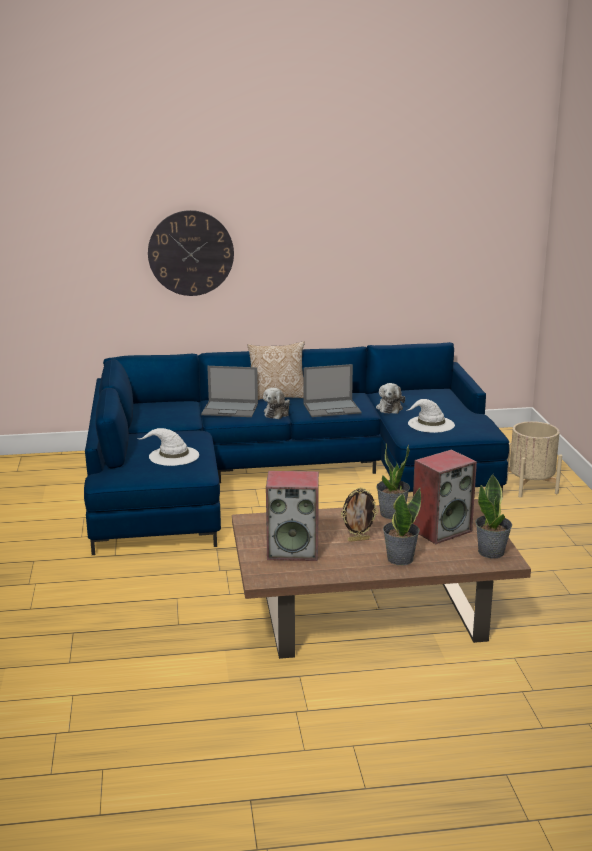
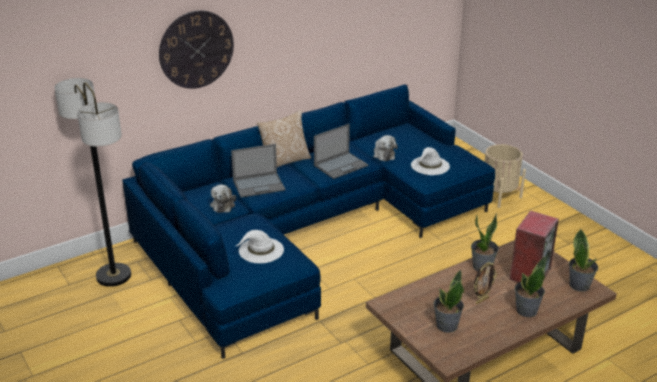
camera: 25 degrees left, 10 degrees up
plush toy [263,388,290,419] -> plush toy moved to [210,185,236,213]
speaker [266,471,319,561] -> potted plant [433,269,464,333]
none -> floor lamp [54,78,131,287]

